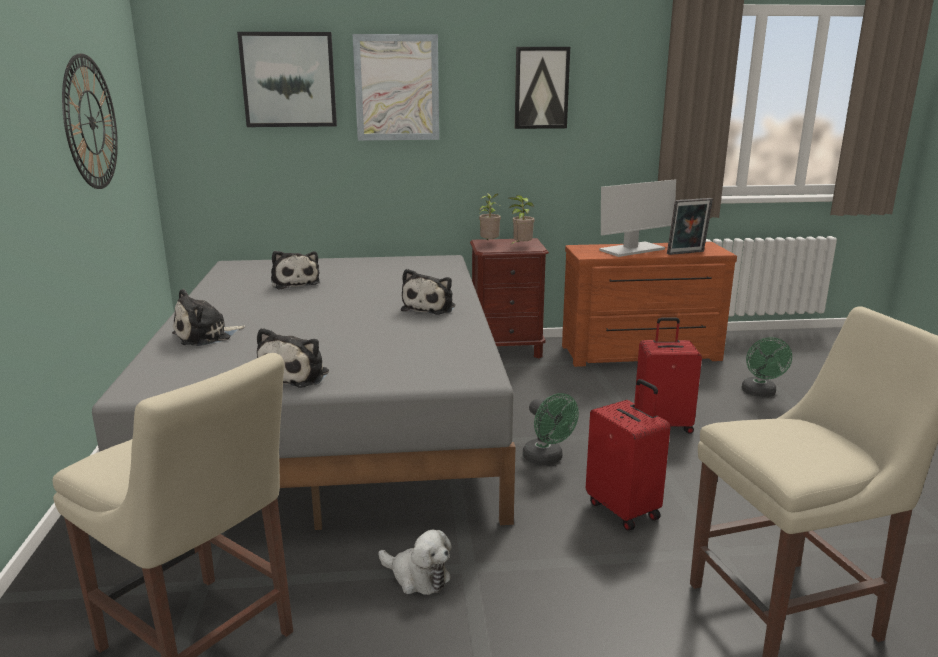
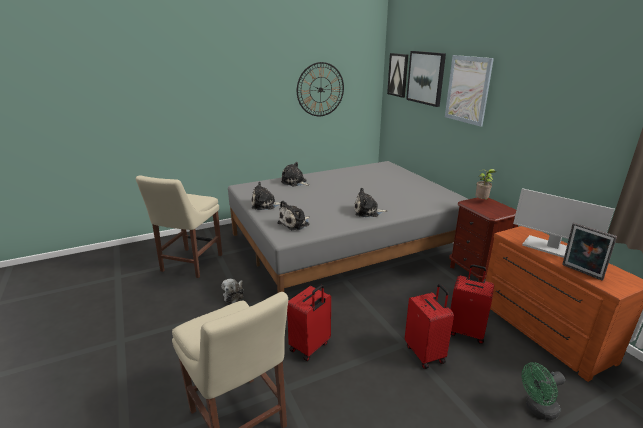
camera: 70 degrees right, 5 degrees up
plush toy [271,251,320,290] -> plush toy moved to [277,201,310,230]
potted plant [509,195,534,246] -> none
picture [515,47,570,129] -> picture moved to [387,53,408,98]
green fan [523,393,579,465] -> none
none -> red suitcase [450,264,494,344]

